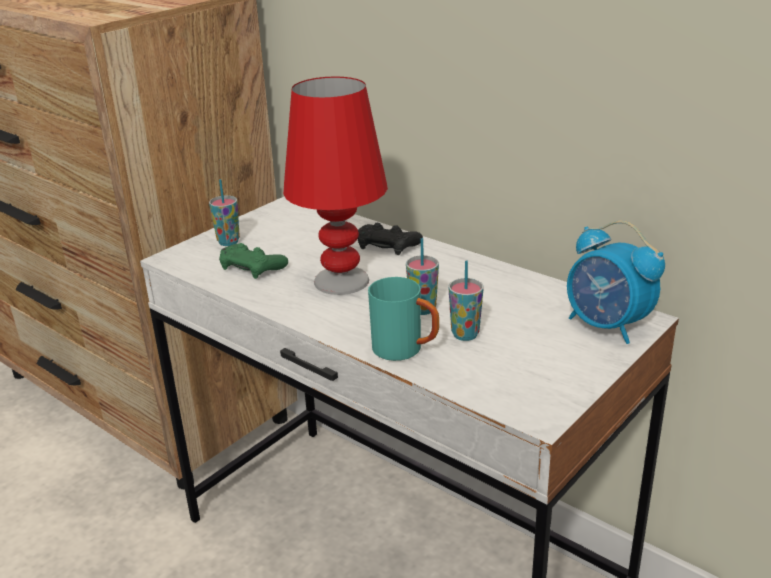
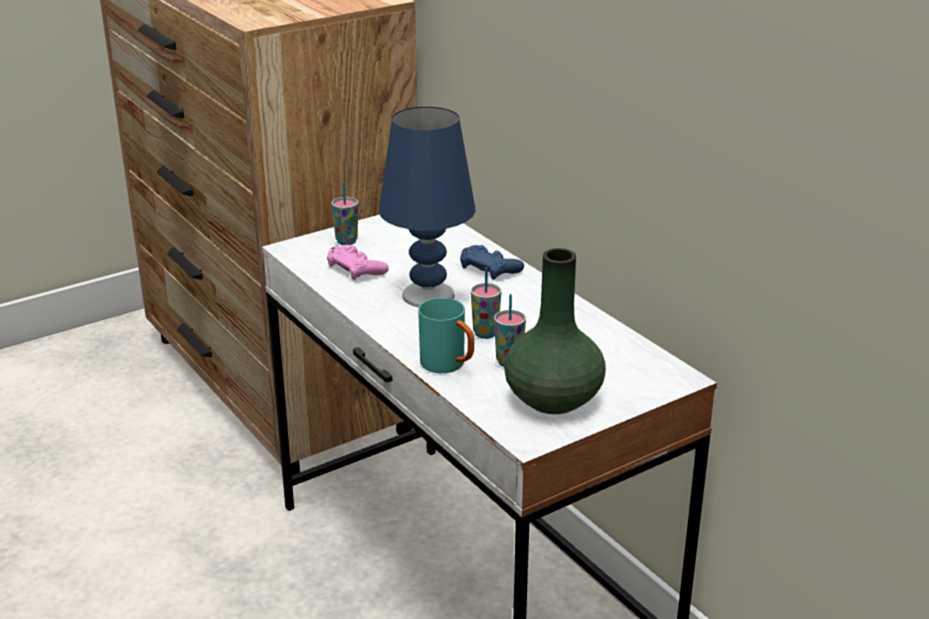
camera: 15 degrees right, 0 degrees up
green game controller [219,243,288,279] -> pink game controller [327,245,389,280]
red table lamp [283,77,388,295] -> blue table lamp [379,107,476,307]
black game controller [358,223,423,255] -> blue game controller [460,245,524,280]
alarm clock [567,221,665,344] -> none
none -> green vase [504,248,606,414]

